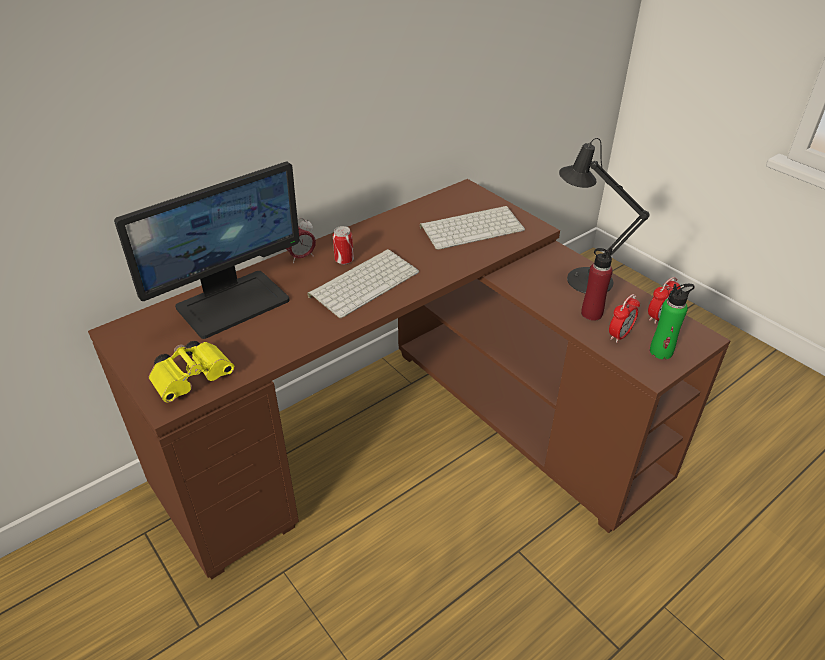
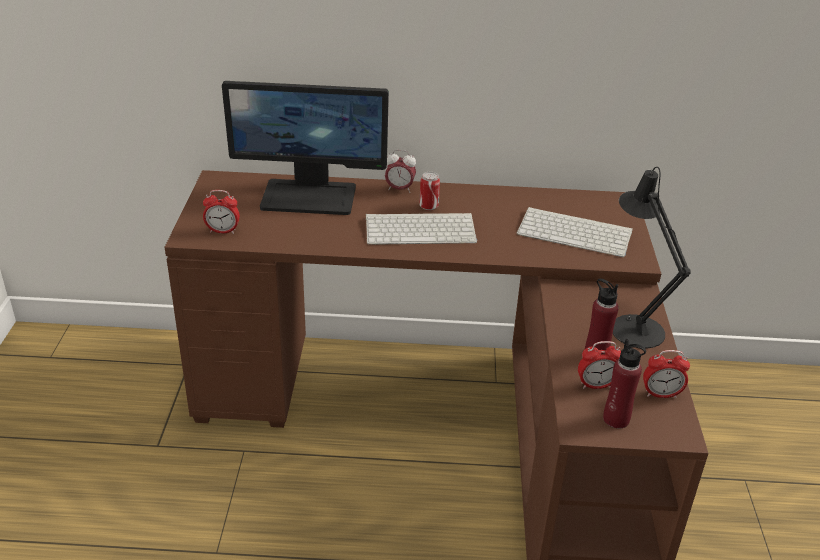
camera: 40 degrees right, 5 degrees down
yellow binoculars [149,341,234,403] -> alarm clock [203,190,240,234]
green bottle [650,284,695,359] -> red bottle [603,339,646,428]

